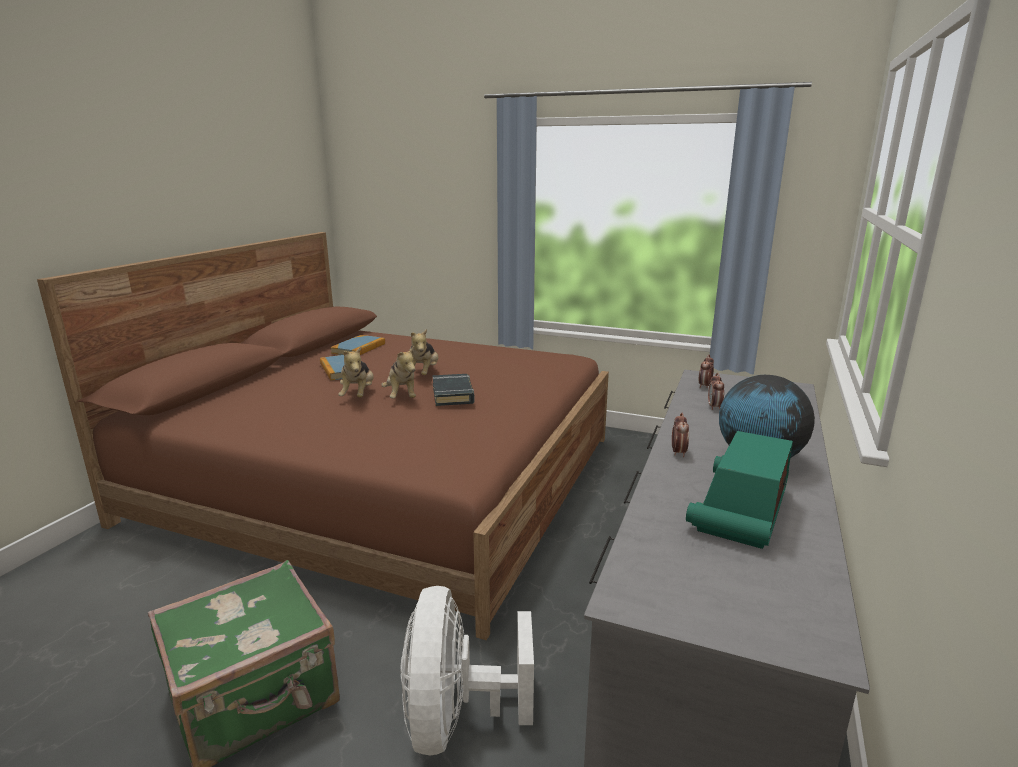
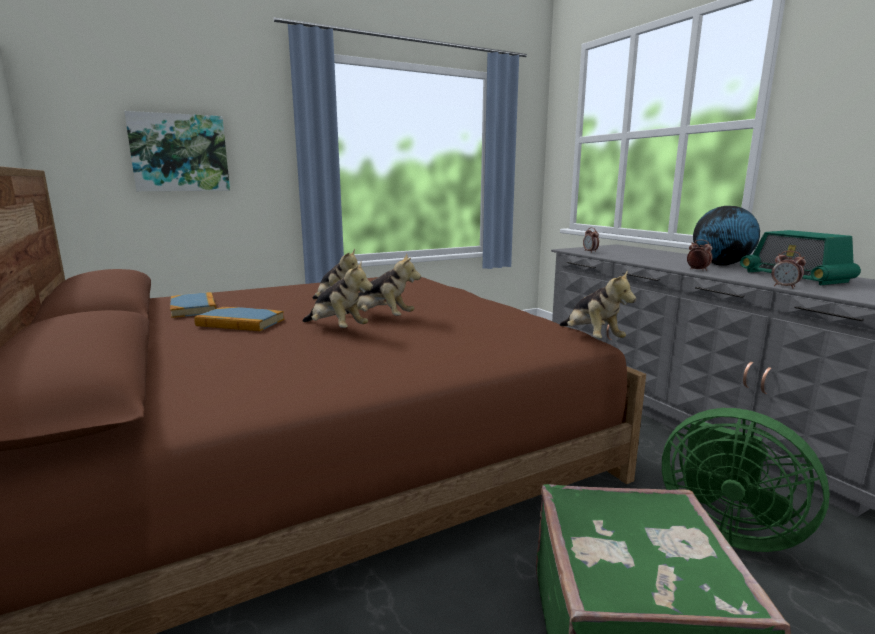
camera: 50 degrees left, 5 degrees down
white fan [400,586,534,756] -> green fan [662,408,830,552]
black book [432,374,475,406] -> none
alarm clock [708,373,724,410] -> alarm clock moved to [771,251,806,289]
none -> picture [124,111,230,191]
none -> plush toy [560,270,636,339]

